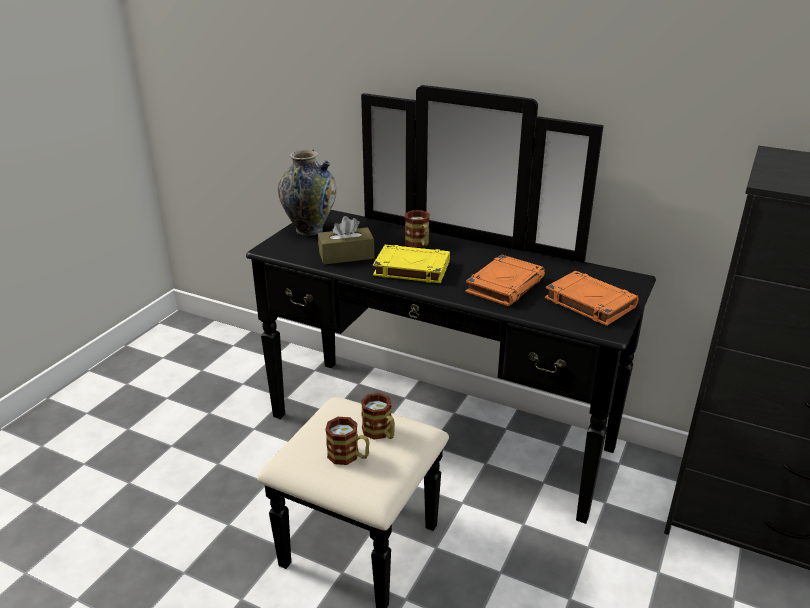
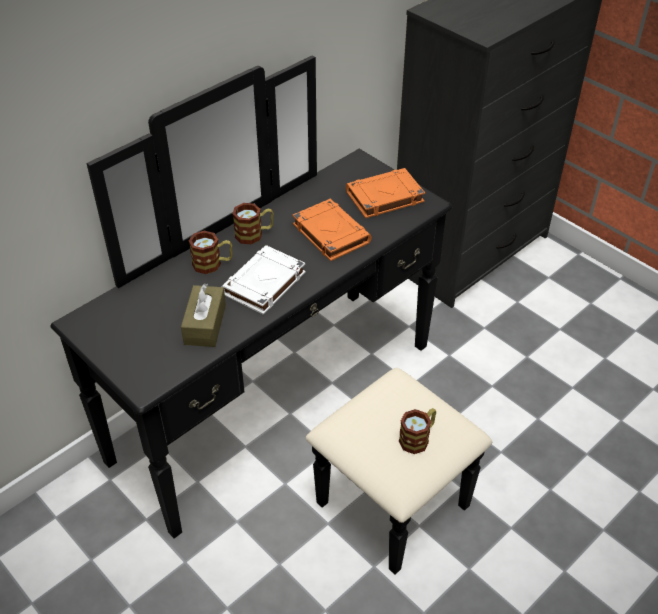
camera: 70 degrees left, 15 degrees up
vase [278,149,337,236] -> none
mug [361,393,395,439] -> mug moved to [233,203,274,244]
yellow book [373,245,450,283] -> white book [221,245,306,315]

